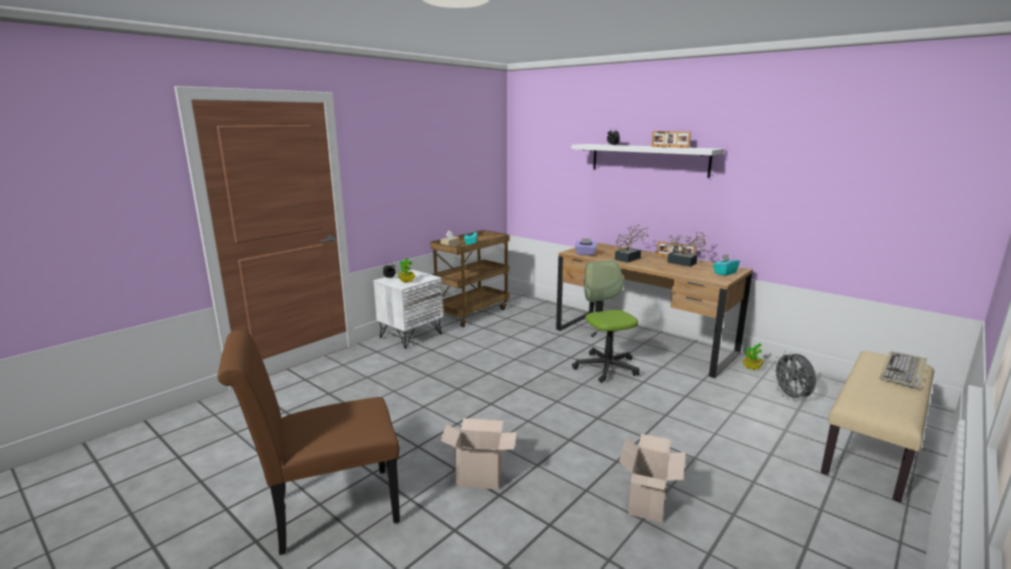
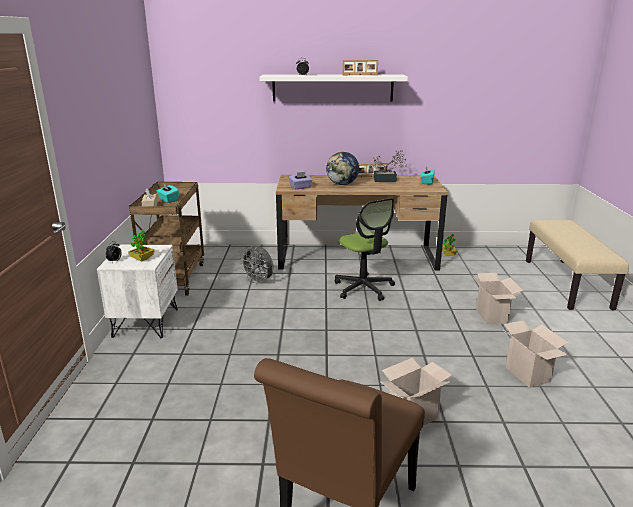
camera: 40 degrees left, 5 degrees up
office chair [572,260,639,383] -> office chair turned 150 degrees counterclockwise [335,198,395,301]
potted plant [615,225,648,263] -> globe [326,152,359,185]
grey fan [772,351,816,401] -> grey fan moved to [240,246,273,284]
keyboard [879,351,927,389] -> none
none -> cardboard box [472,273,523,324]

